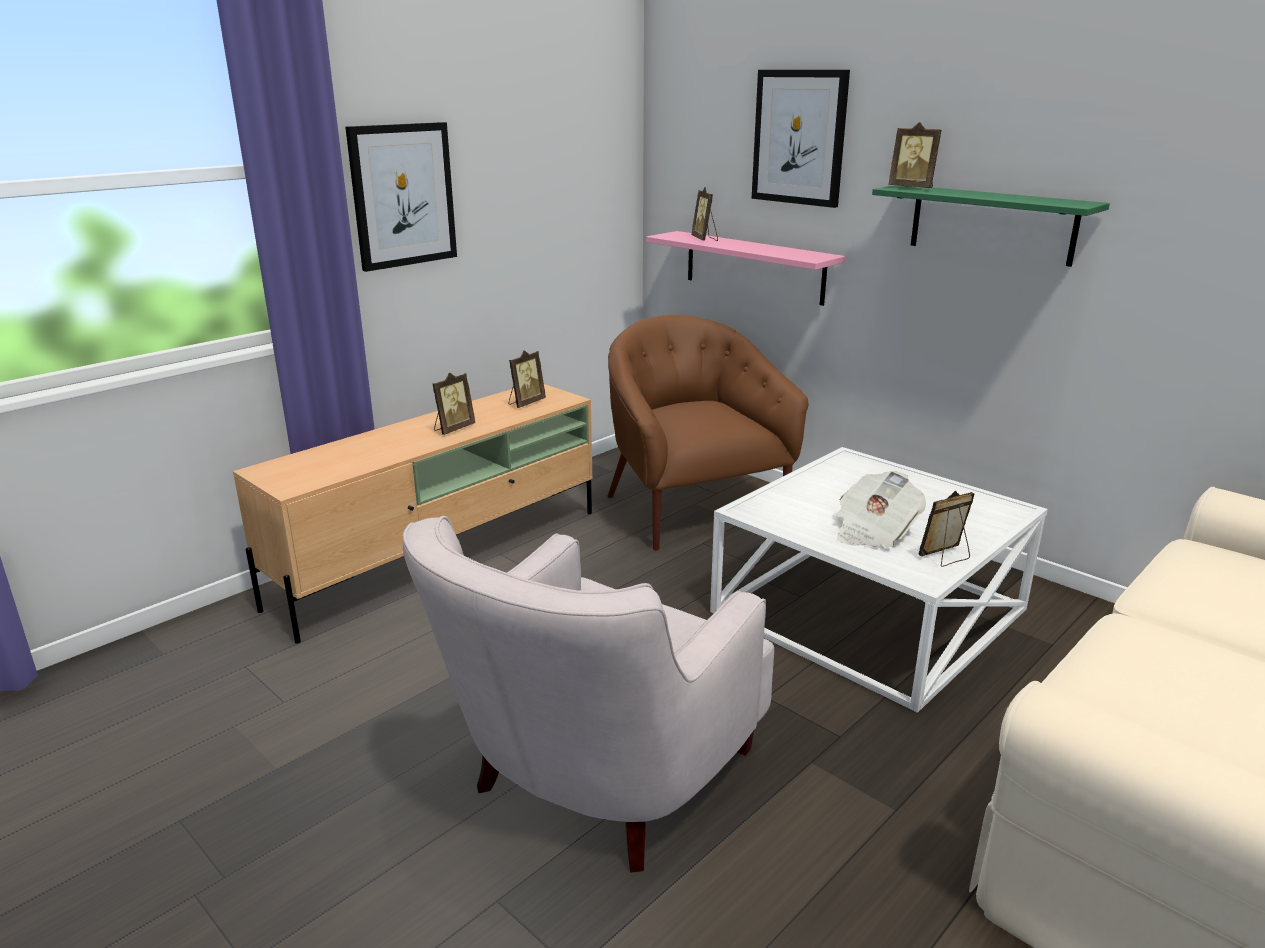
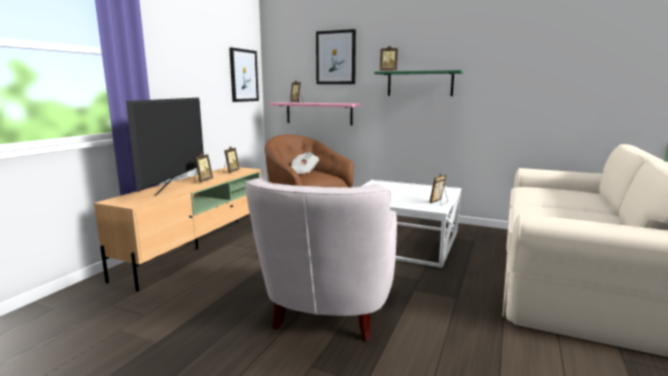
camera: 20 degrees left, 10 degrees down
picture [345,122,457,272] -> picture moved to [229,47,259,102]
newspaper [836,471,926,548] -> newspaper moved to [291,152,319,174]
none -> television [126,98,204,196]

